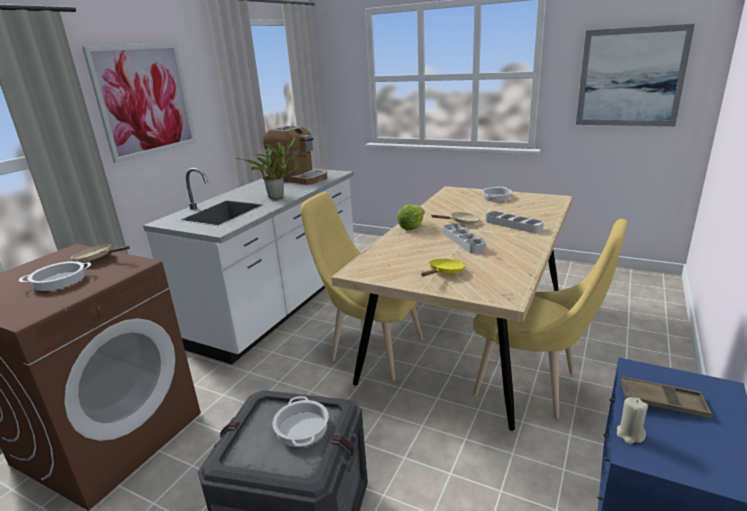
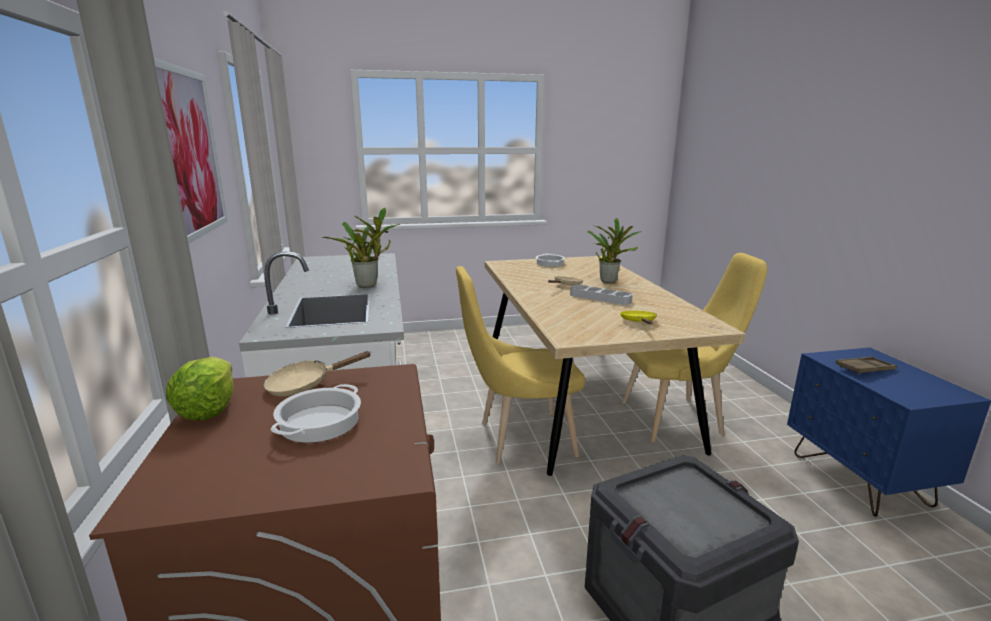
camera: 40 degrees left, 5 degrees down
coffee machine [263,126,327,185] -> none
cooking pot [272,396,329,447] -> none
lettuce [397,205,425,230] -> lettuce moved to [166,357,234,421]
grey tray [485,211,544,233] -> potted plant [587,218,642,283]
picture [576,24,695,126] -> none
beige candle [617,397,648,444] -> none

